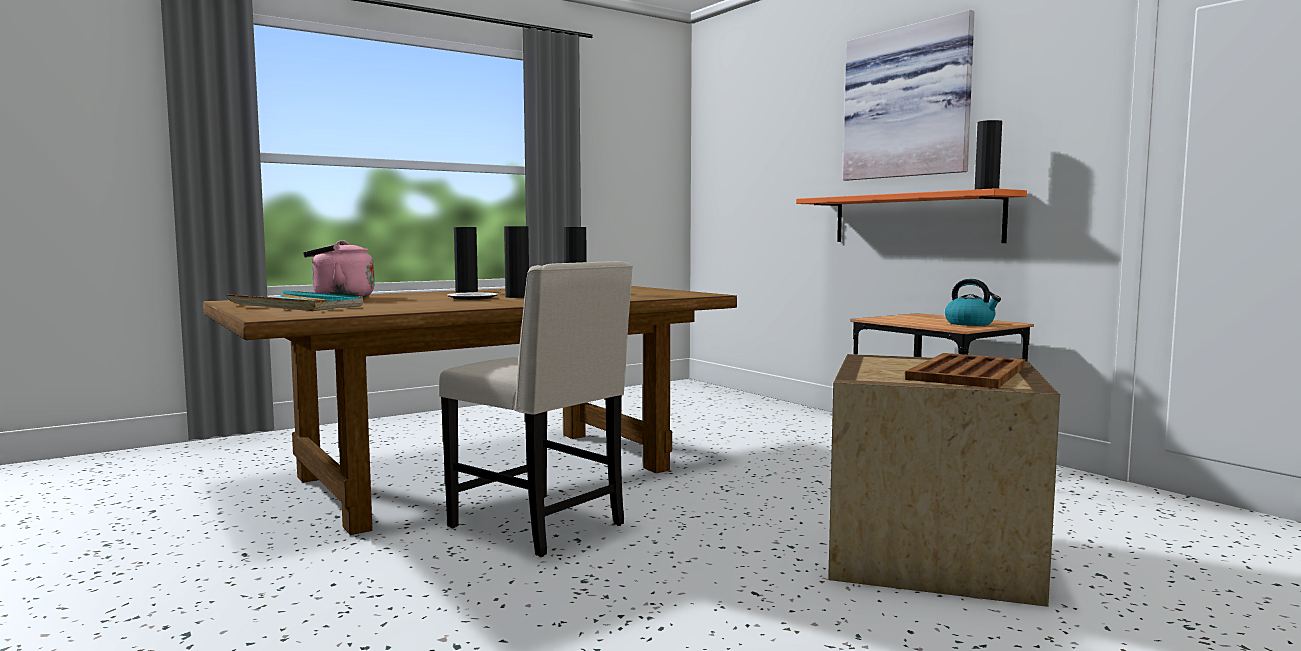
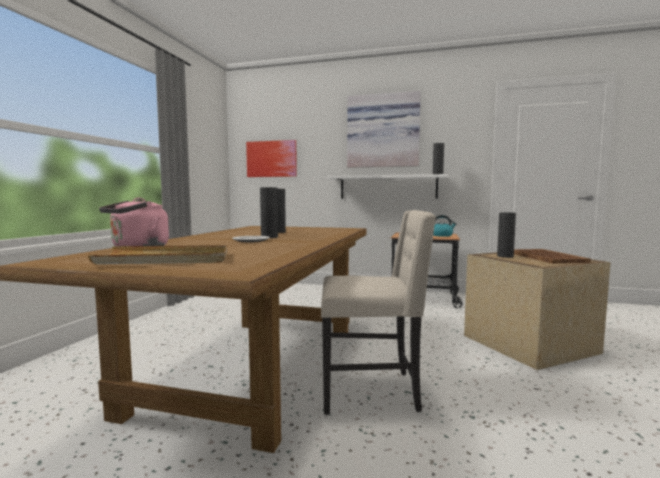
camera: 40 degrees left, 0 degrees up
turquoise tray [225,290,363,311] -> beige tray [88,245,227,265]
black vase [454,227,478,292] -> black vase moved to [497,212,516,258]
orange shelf [796,188,1027,243] -> white shelf [328,174,448,199]
none -> picture [246,140,297,177]

